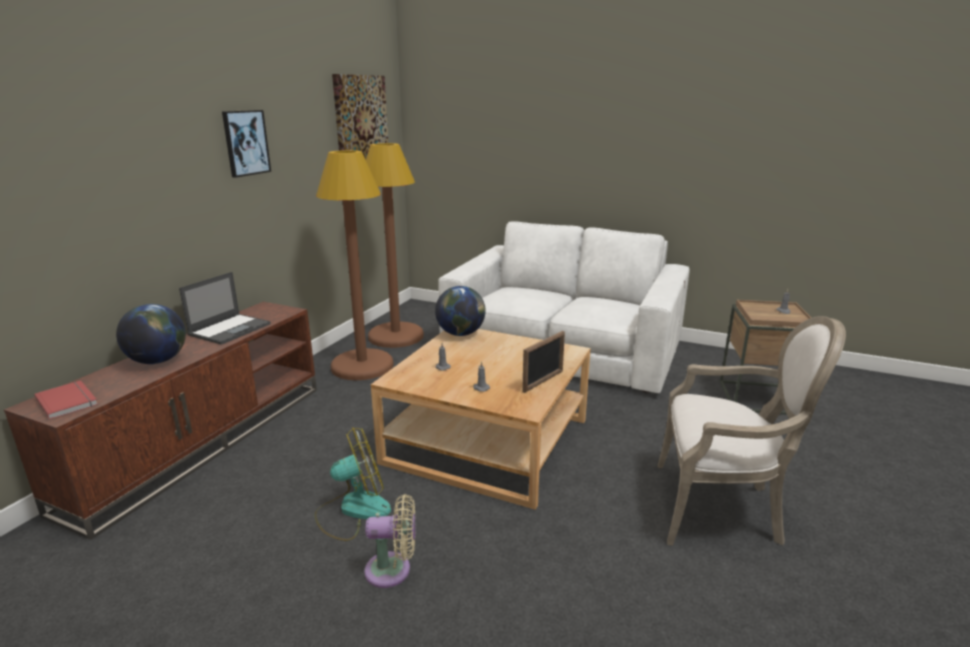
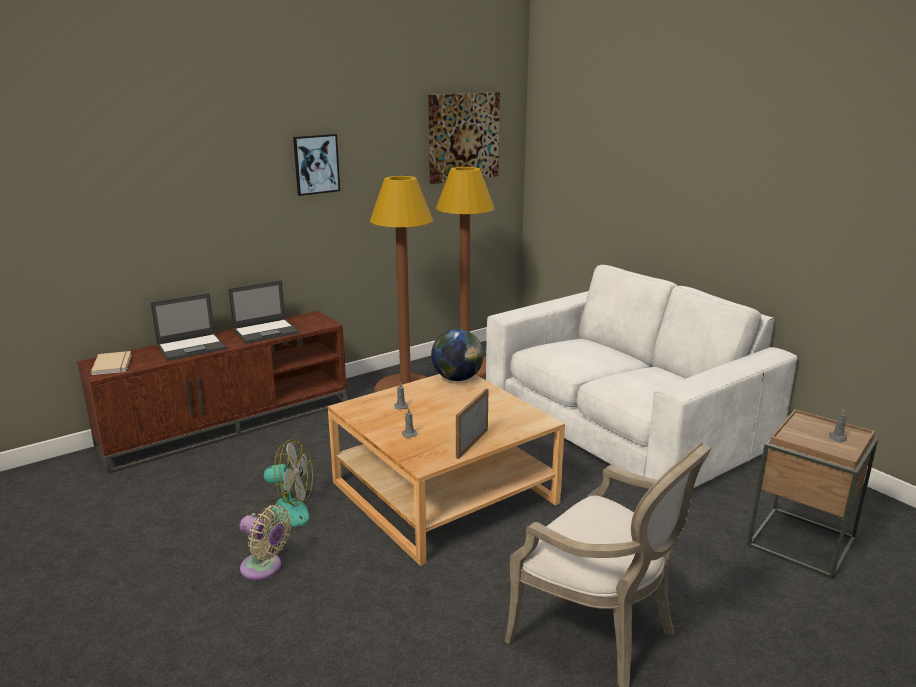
camera: 30 degrees right, 0 degrees up
red book [34,381,98,419] -> beige book [91,351,132,375]
globe [116,304,186,364] -> laptop [151,293,227,361]
picture frame [522,331,565,393] -> picture frame turned 135 degrees clockwise [456,389,488,459]

